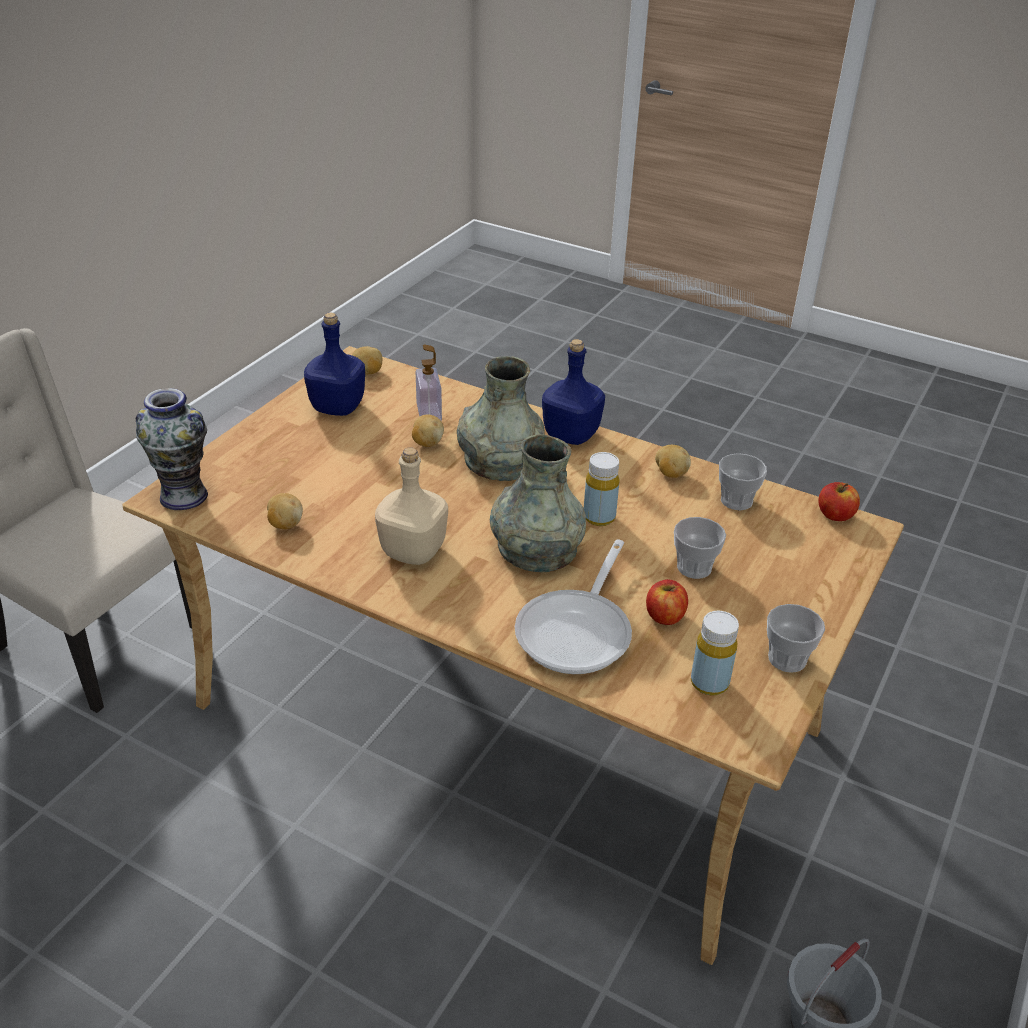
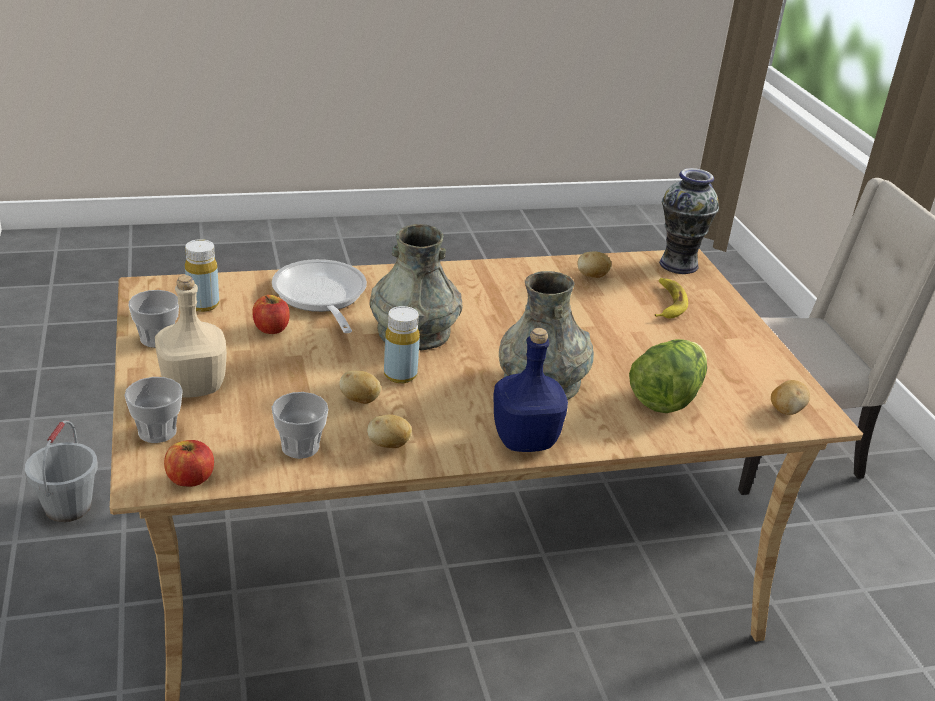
camera: 135 degrees right, 5 degrees down
blue bottle [304,313,365,416] -> none
beige bottle [375,447,448,565] -> beige bottle moved to [155,275,227,398]
potato [412,415,444,447] -> potato moved to [339,371,381,404]
soap dispenser [416,344,442,421] -> lettuce [629,339,707,413]
cup [674,517,726,579] -> cup moved to [124,377,183,443]
none -> banana [655,278,688,319]

